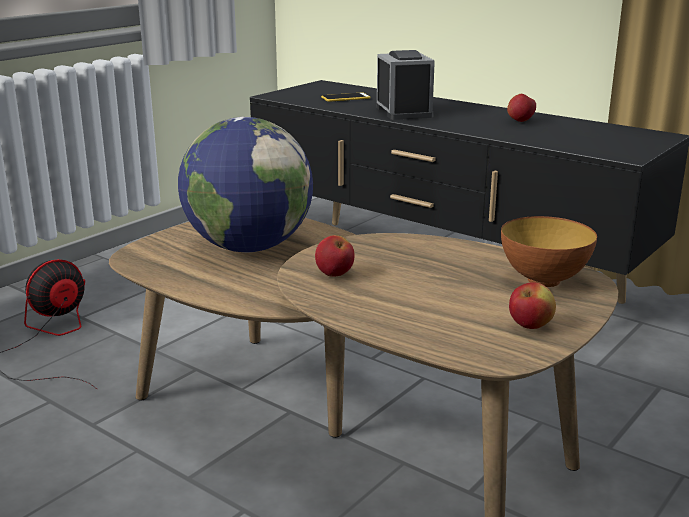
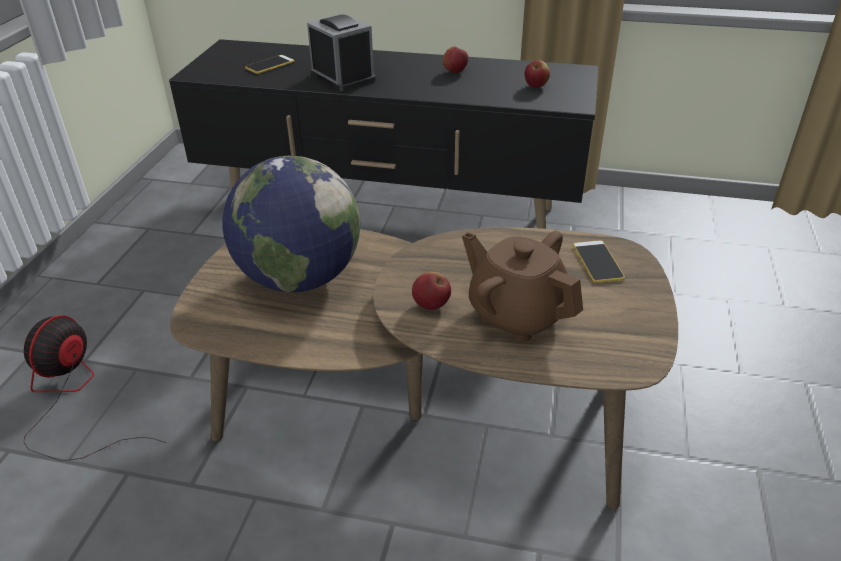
camera: 25 degrees left, 15 degrees up
bowl [501,216,597,287] -> phone [573,240,625,283]
apple [509,282,556,329] -> apple moved to [524,60,550,88]
none -> brown teapot [462,231,583,341]

